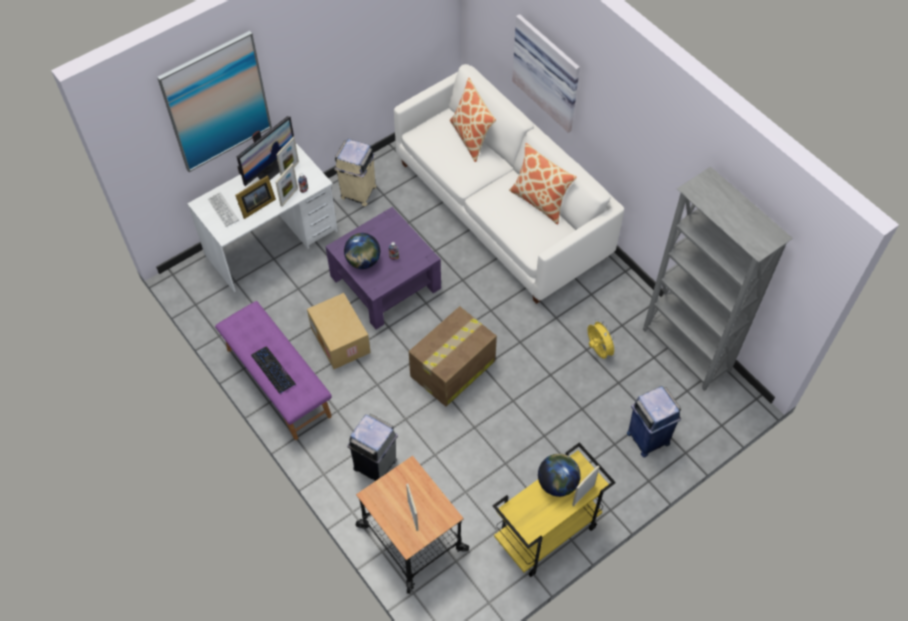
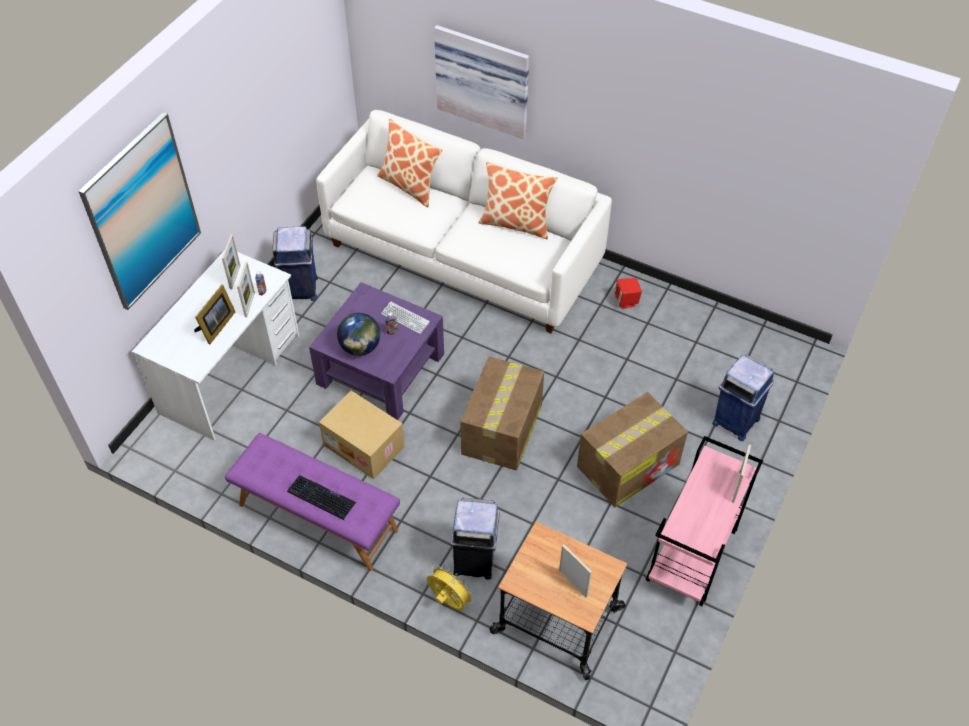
camera: 25 degrees left, 5 degrees down
keyboard [208,192,239,227] -> keyboard moved to [381,301,430,334]
monitor [237,116,294,186] -> none
beige trash can [334,139,376,206] -> blue trash can [273,226,318,301]
yellow cart [493,442,616,577] -> pink cart [646,436,763,606]
globe [538,454,581,497] -> none
yellow fan [588,319,618,359] -> yellow fan moved to [427,564,475,611]
grey bookcase [643,167,793,391] -> none
none -> cardboard box [577,392,688,507]
none -> red speaker [614,278,642,309]

